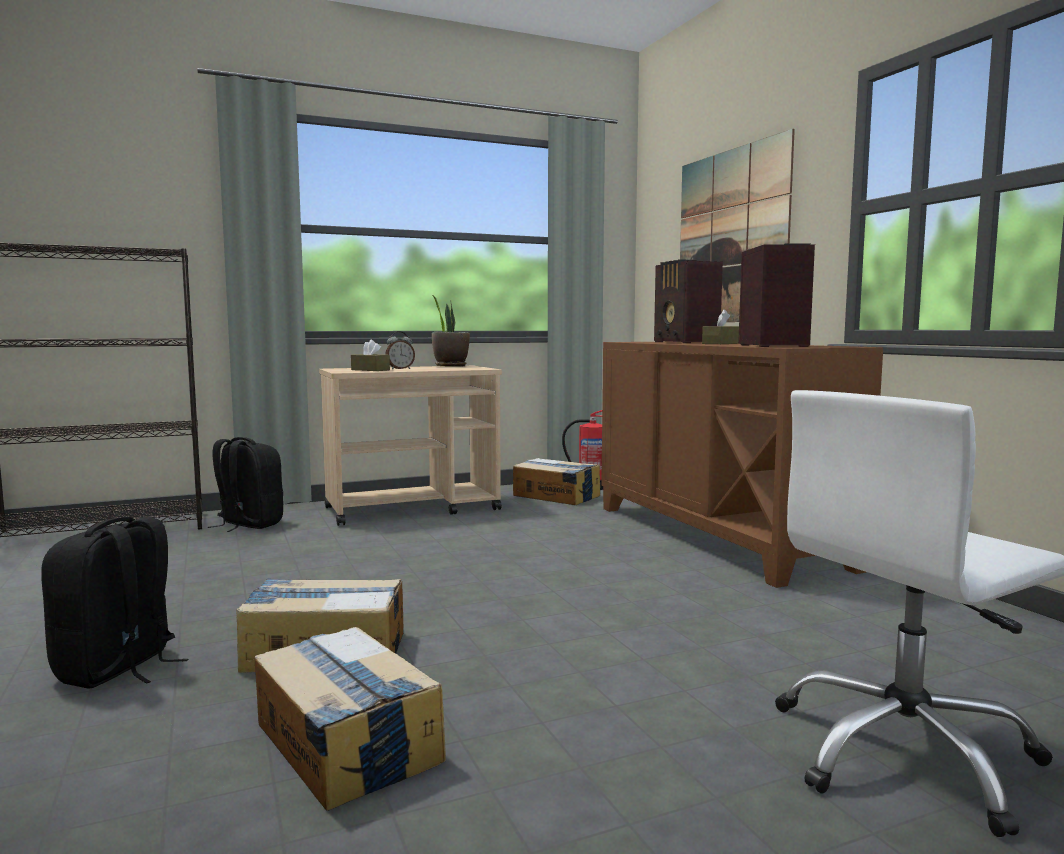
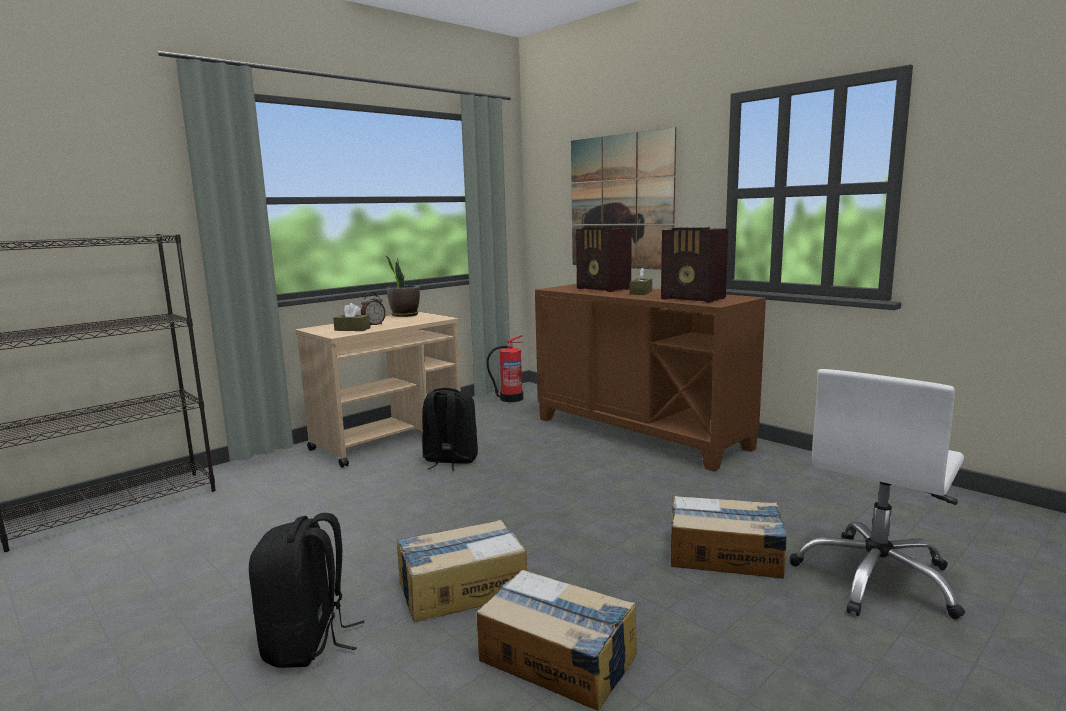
camera: 20 degrees left, 5 degrees up
black backpack [208,437,283,532] -> black backpack moved to [422,388,478,471]
cardboard box [513,458,600,505] -> cardboard box moved to [670,496,787,578]
radio [738,243,815,347] -> radio turned 150 degrees clockwise [661,227,728,303]

